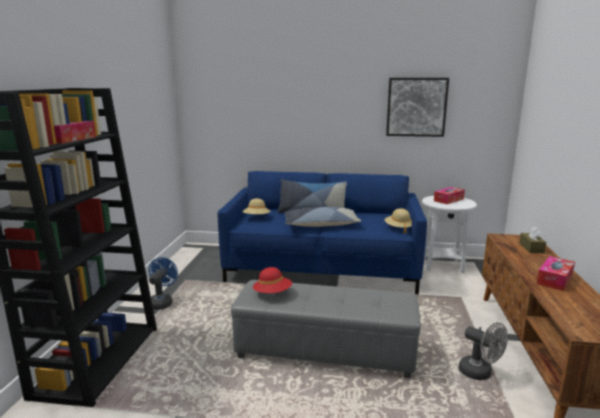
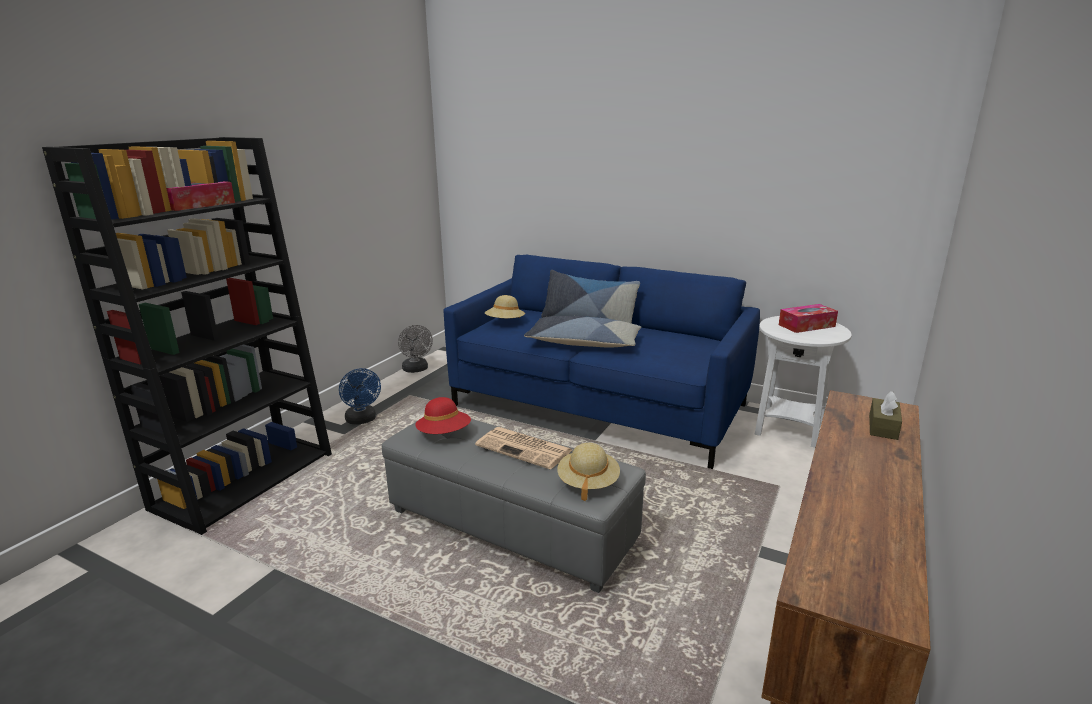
camera: 20 degrees right, 5 degrees up
blue fan [148,257,178,310] -> blue fan turned 120 degrees clockwise [339,368,381,425]
beige hat [385,208,412,234] -> beige hat moved to [557,443,620,501]
picture [386,78,449,137] -> none
grey fan [459,322,508,380] -> grey fan moved to [398,325,433,373]
tissue box [537,256,575,291] -> none
none -> newspaper [475,427,572,469]

